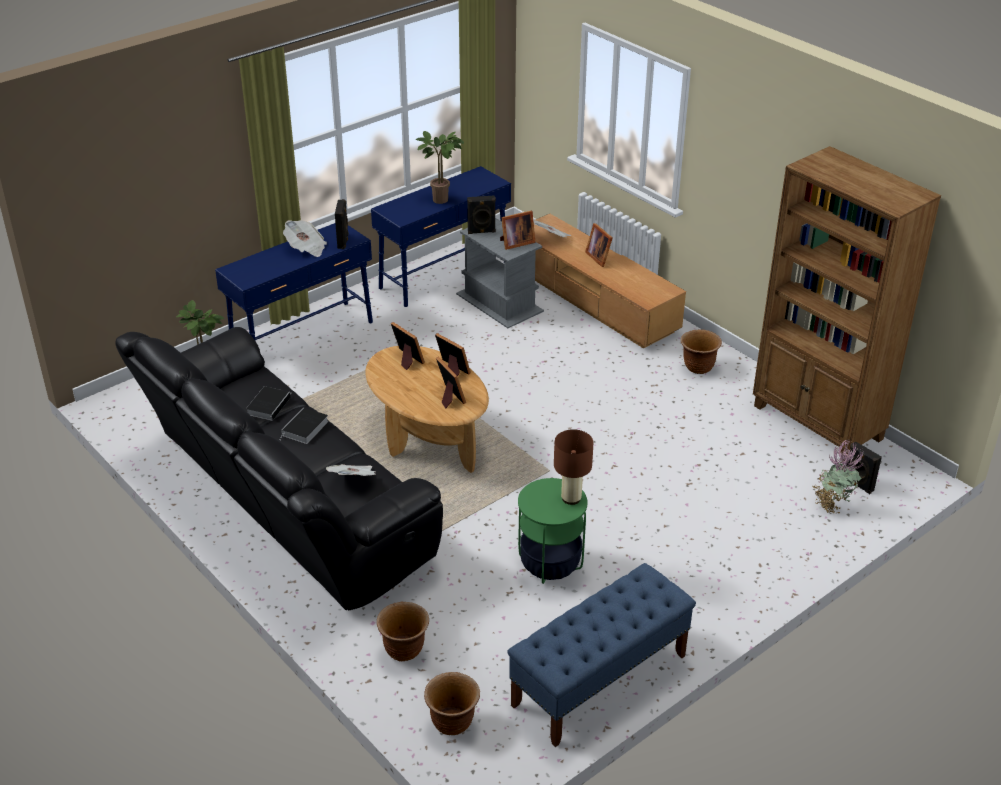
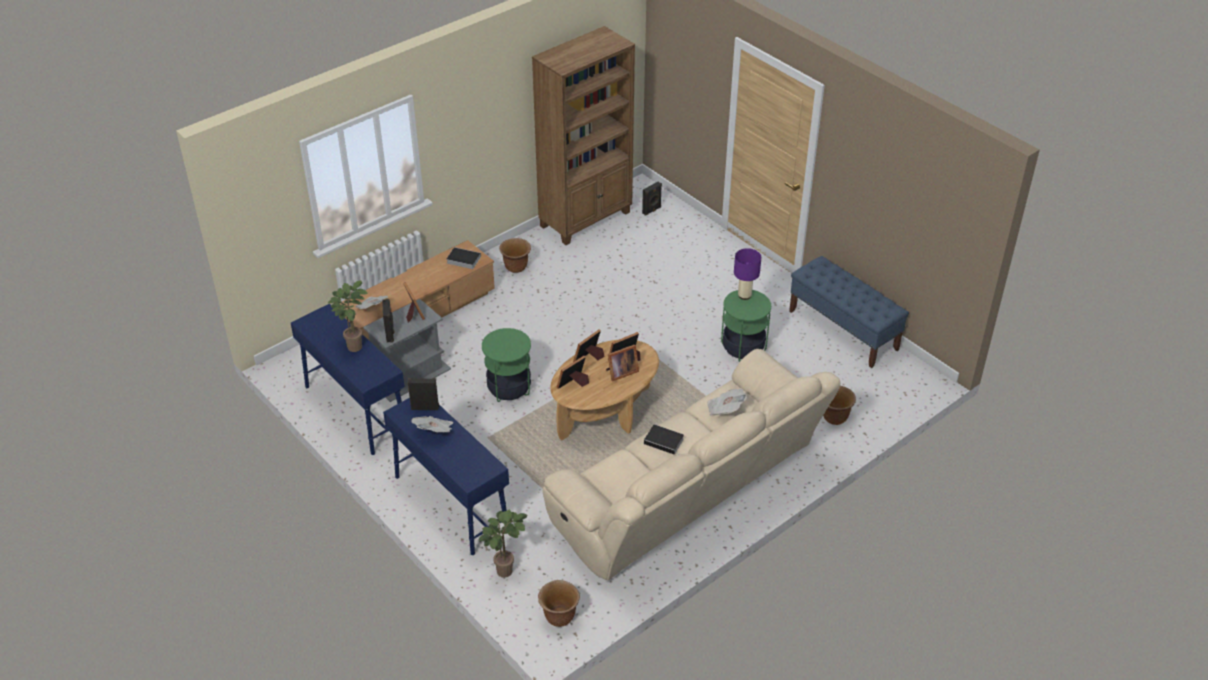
camera: 90 degrees left, 5 degrees up
black sofa [115,327,443,610] -> beige sofa [543,349,840,580]
book [246,386,292,421] -> book moved to [447,247,481,269]
brown planter [424,672,480,735] -> brown planter moved to [538,580,580,627]
brown table lamp [554,429,593,505] -> purple table lamp [734,248,761,300]
picture frame [585,223,613,267] -> picture frame moved to [606,344,639,382]
potted plant [813,440,864,514] -> none
none -> green side table [482,328,531,402]

